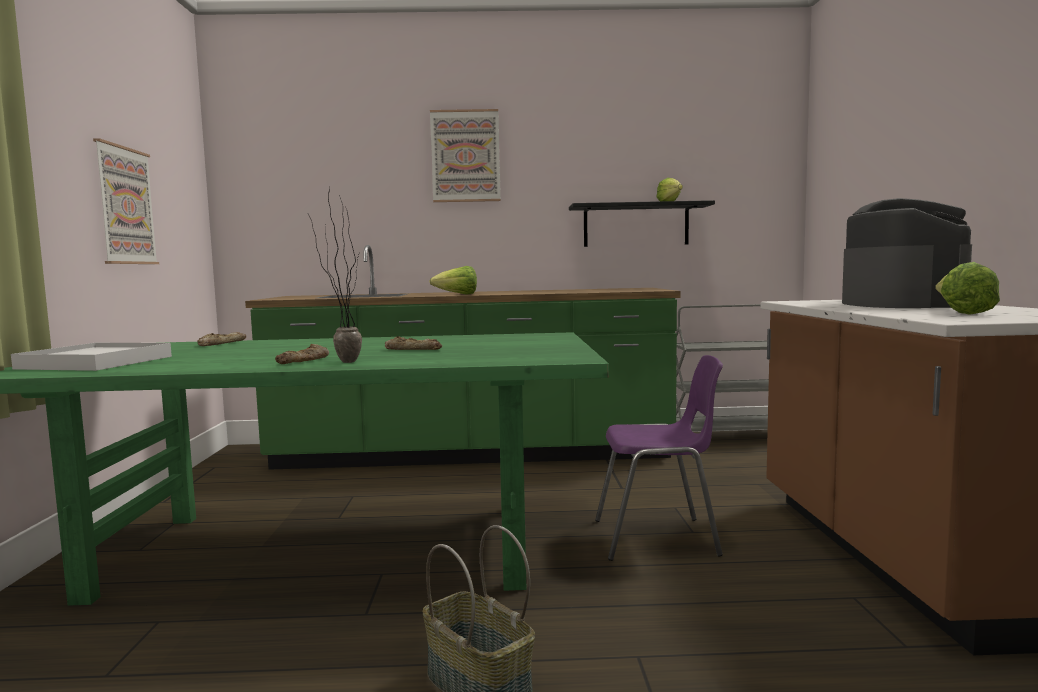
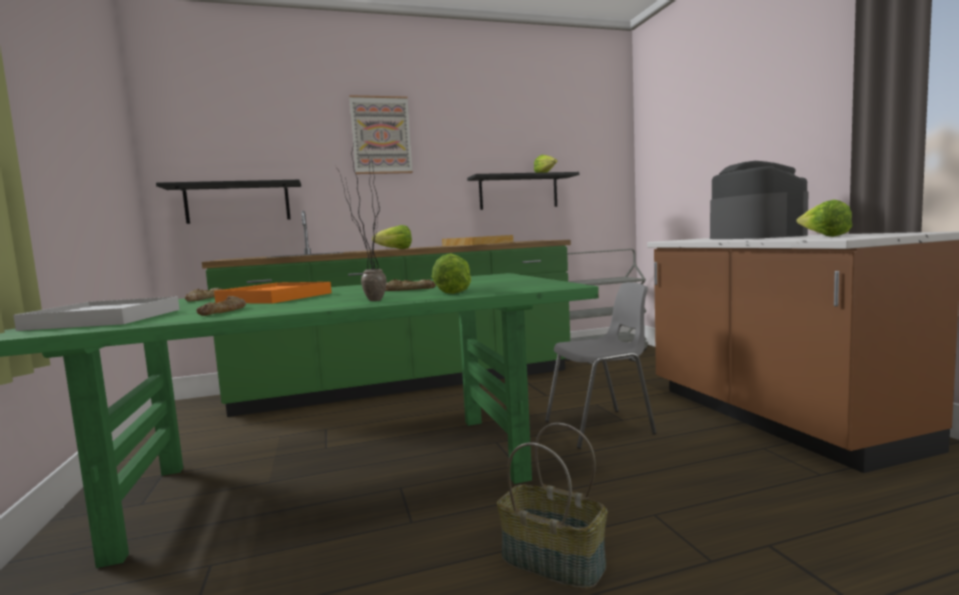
camera: 15 degrees left, 0 degrees up
picture [93,138,159,264] -> none
bread [275,344,329,364] -> bread moved to [196,296,246,316]
purple chair [595,355,723,561] -> grey chair [545,282,657,449]
none -> black shelf [156,180,301,224]
none -> orange tray [214,282,332,304]
none -> lettuce [432,253,471,294]
none -> beige tray [442,235,513,246]

